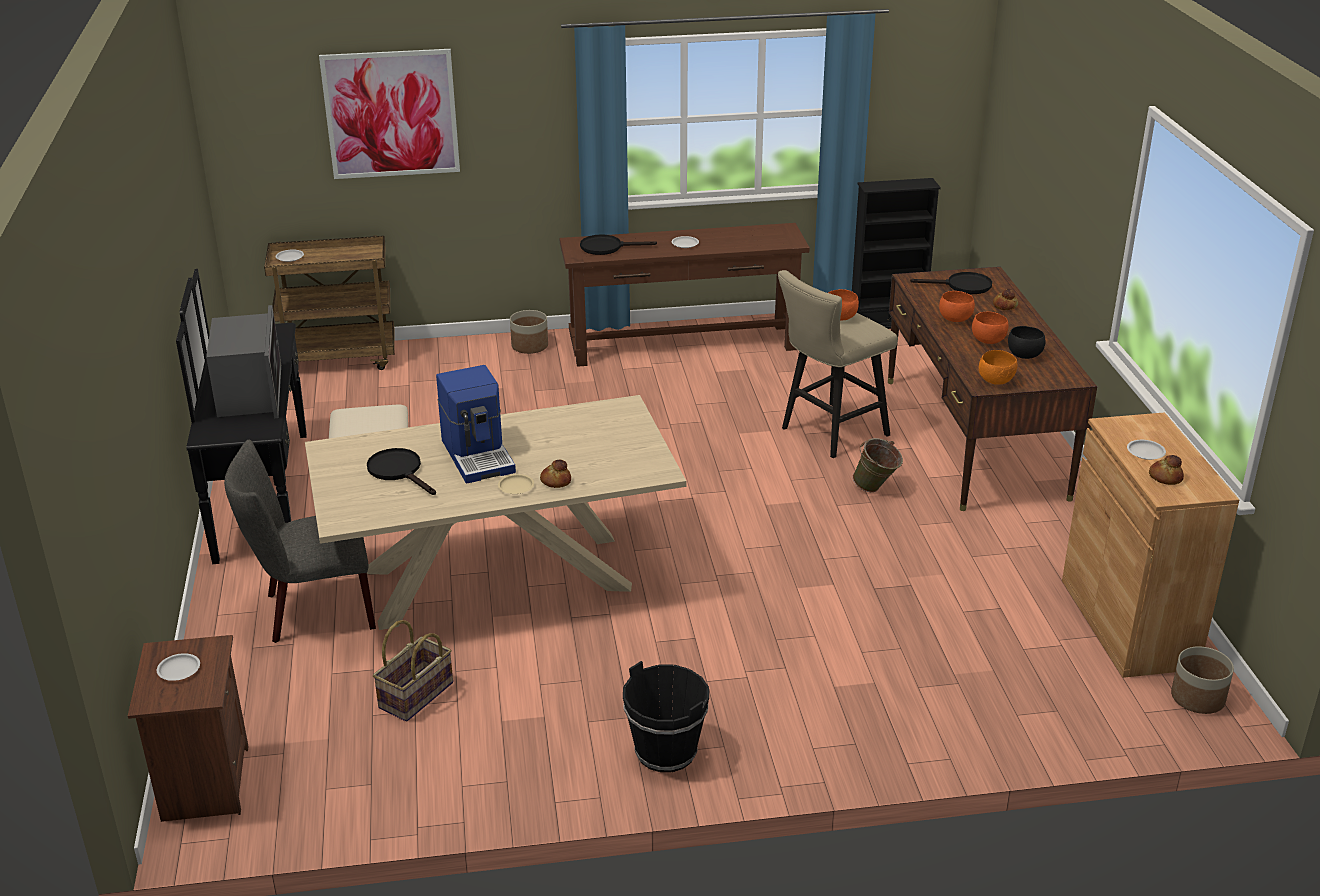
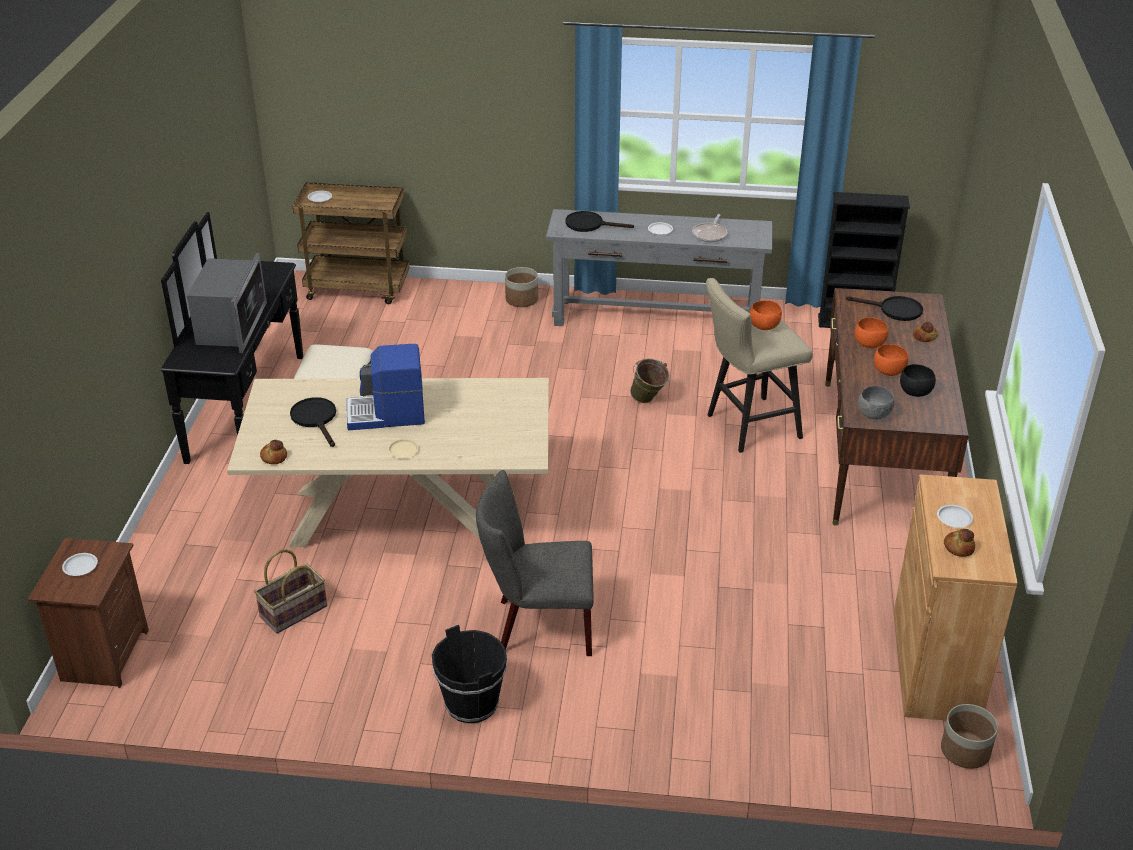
camera: 15 degrees right, 5 degrees up
grey chair [224,440,376,643] -> grey chair moved to [476,470,594,656]
picture [319,49,460,179] -> none
coffee machine [436,365,516,484] -> coffee machine turned 90 degrees clockwise [347,344,425,430]
bread [540,460,571,488] -> bread moved to [260,440,287,464]
brown console table [559,223,810,367] -> grey console table [546,209,772,326]
green bucket [853,438,903,492] -> green bucket moved to [630,358,670,403]
orange bowl [979,350,1017,385] -> grey bowl [858,386,895,419]
none -> frying pan [692,214,727,243]

